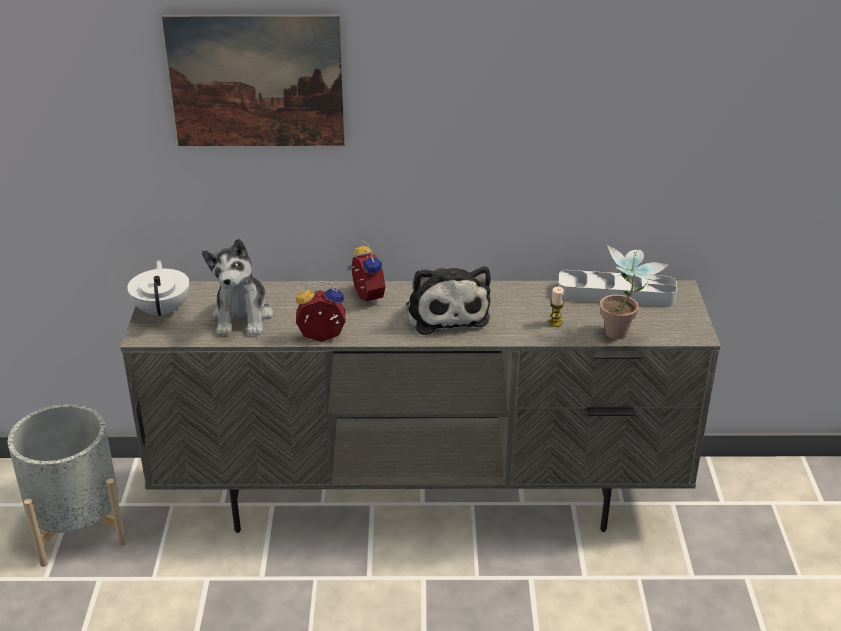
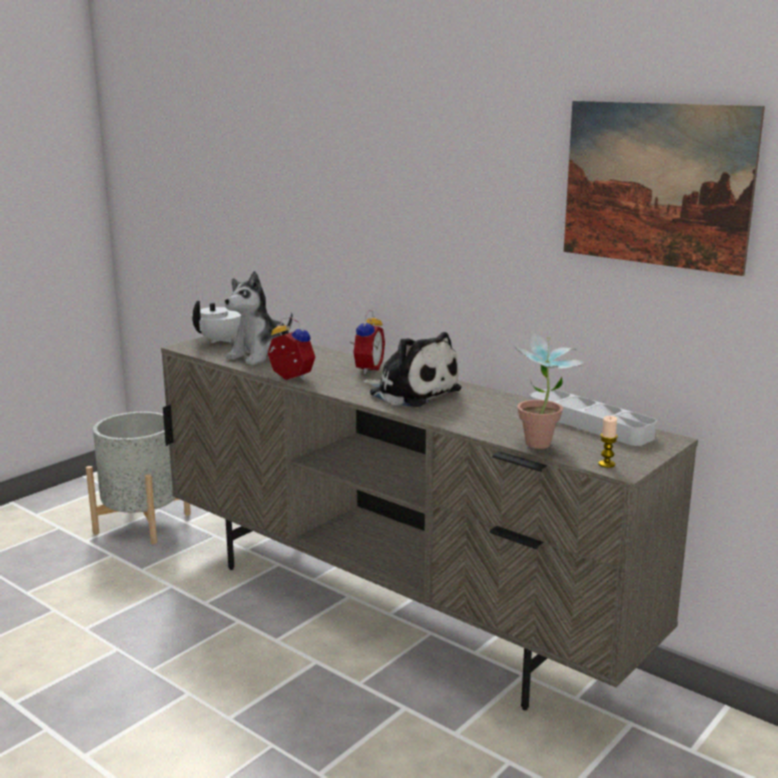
camera: 40 degrees right, 15 degrees down
picture [162,15,345,146] -> picture moved to [564,101,765,276]
plush toy [406,267,491,335] -> plush toy turned 75 degrees counterclockwise [361,332,462,407]
candle [549,287,564,327] -> candle moved to [598,416,618,468]

